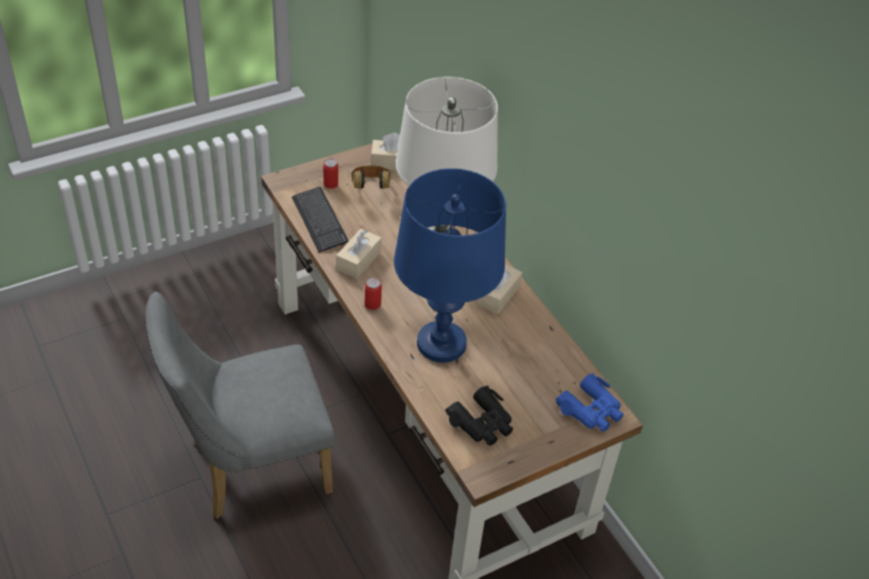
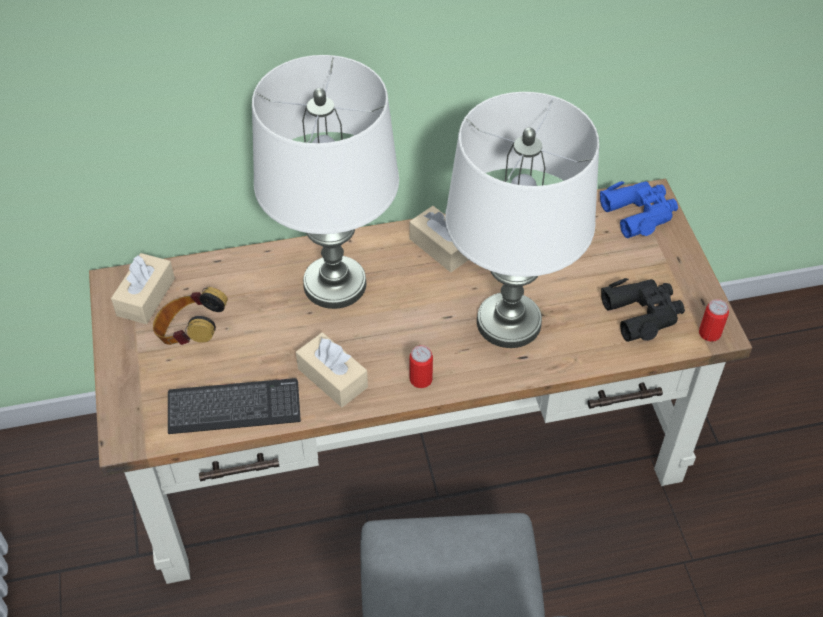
camera: 70 degrees left, 5 degrees up
can [323,158,338,189] -> can moved to [699,299,729,342]
blue table lamp [394,168,506,363] -> white table lamp [445,92,599,348]

